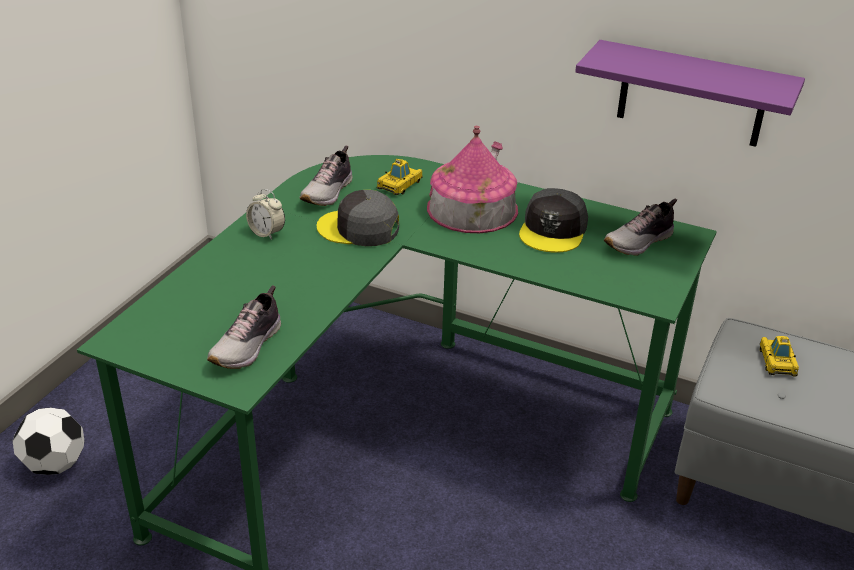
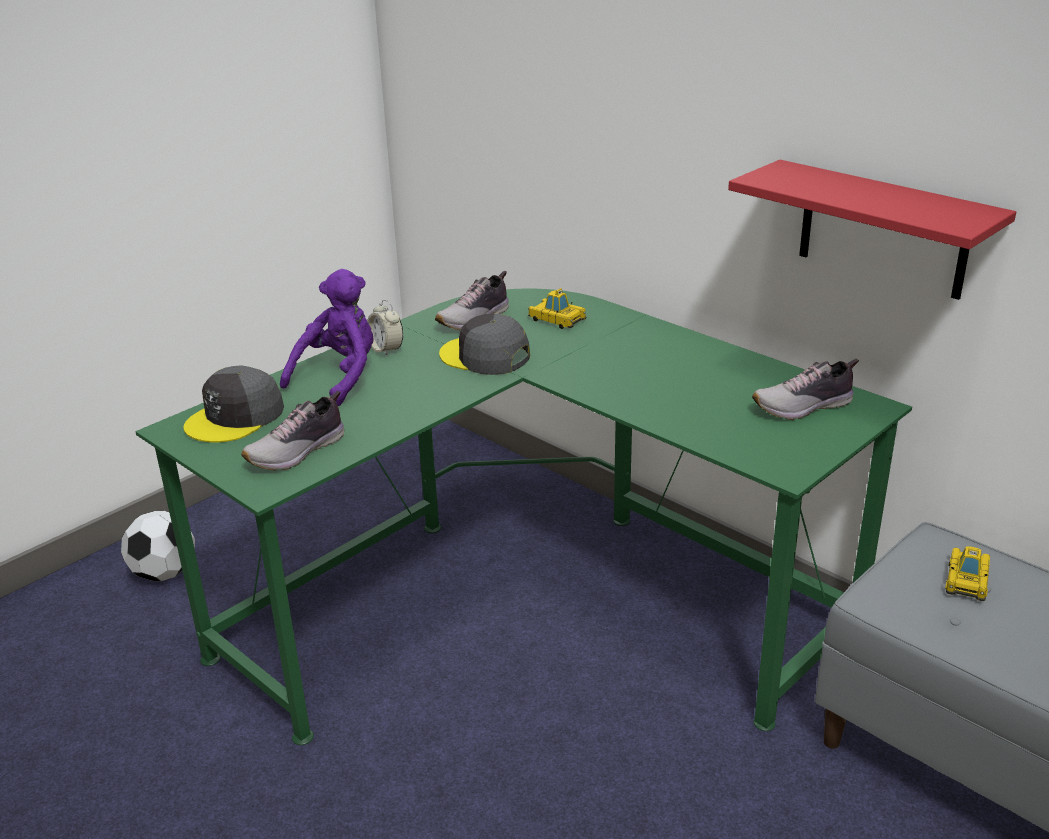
camera: 20 degrees right, 5 degrees down
toy car [377,158,423,195] -> toy car turned 105 degrees counterclockwise [528,288,586,329]
toy house [427,126,518,233] -> none
grey cap [519,188,588,253] -> grey cap moved to [183,365,284,443]
purple shelf [575,40,805,147] -> red shelf [728,160,1016,300]
none -> purple plush toy [280,269,374,406]

